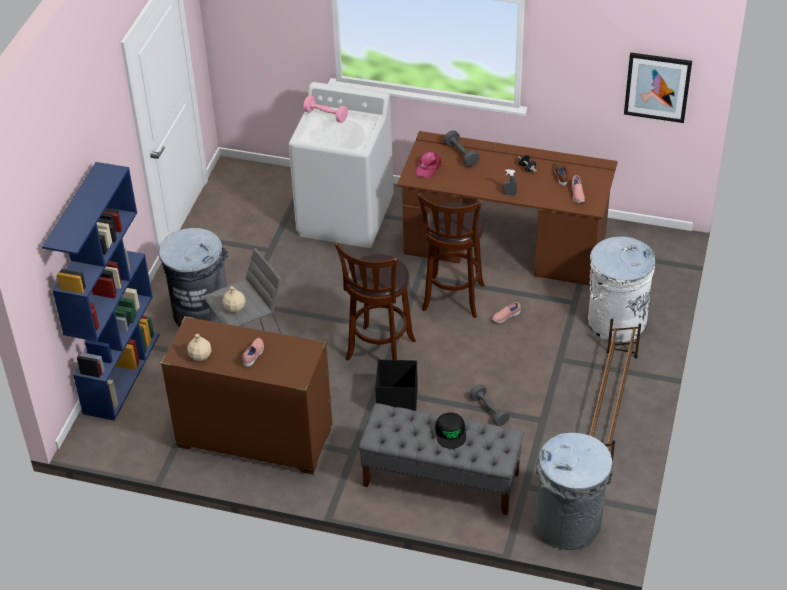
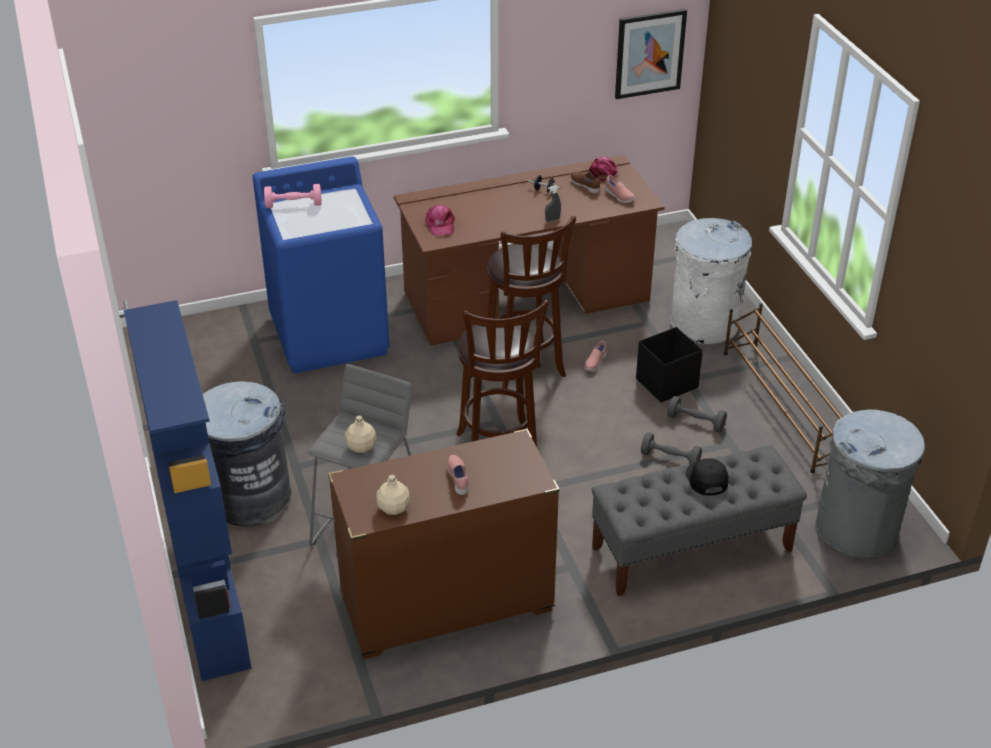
camera: 35 degrees left, 5 degrees down
white washing machine [289,82,394,248] -> blue washing machine [253,157,390,373]
black storage box [375,359,418,411] -> black storage box moved to [636,327,703,403]
black cap [435,412,466,449] -> black cap turned 150 degrees counterclockwise [686,458,729,496]
grey dumbbell [444,130,479,167] -> grey dumbbell moved to [667,396,727,432]
none -> pink cap [589,156,617,181]

